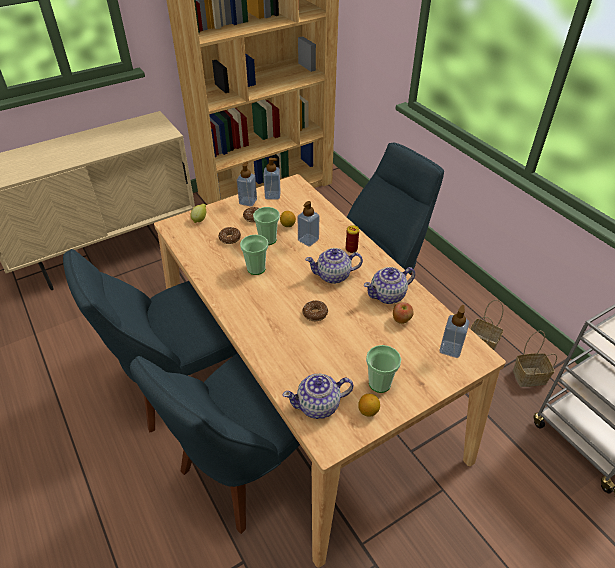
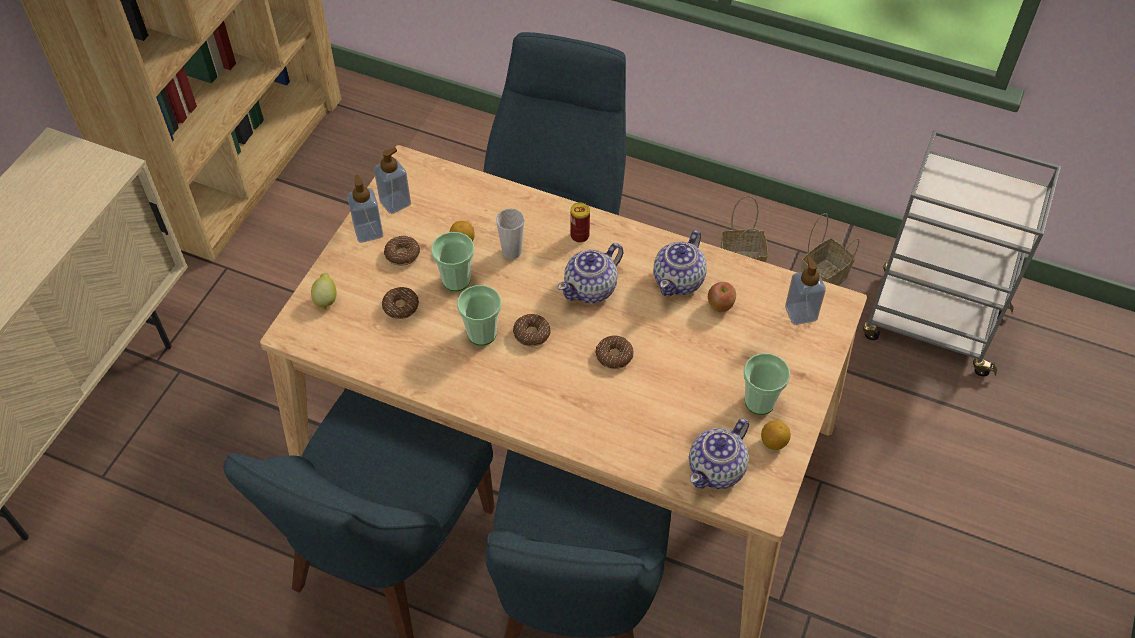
camera: 35 degrees left, 10 degrees up
soap dispenser [298,201,319,247] -> cup [496,208,524,259]
none -> donut [513,314,551,347]

